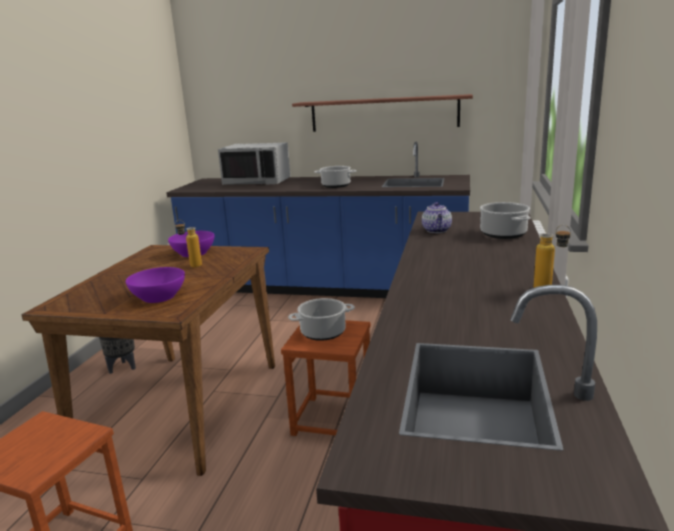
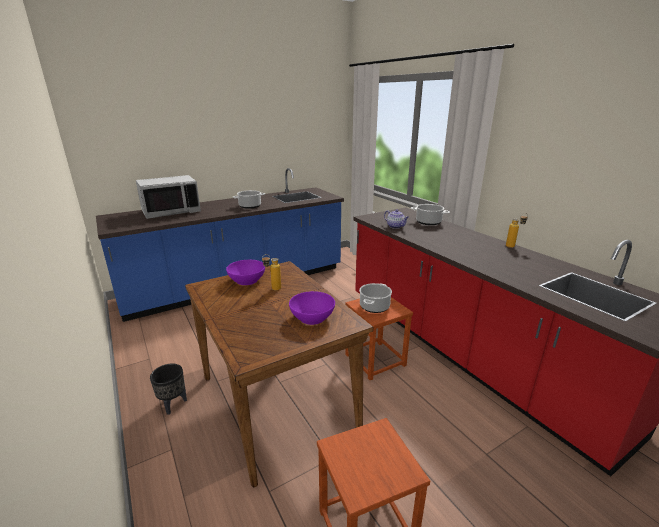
camera: 45 degrees left, 5 degrees up
shelf [292,94,473,132] -> none

